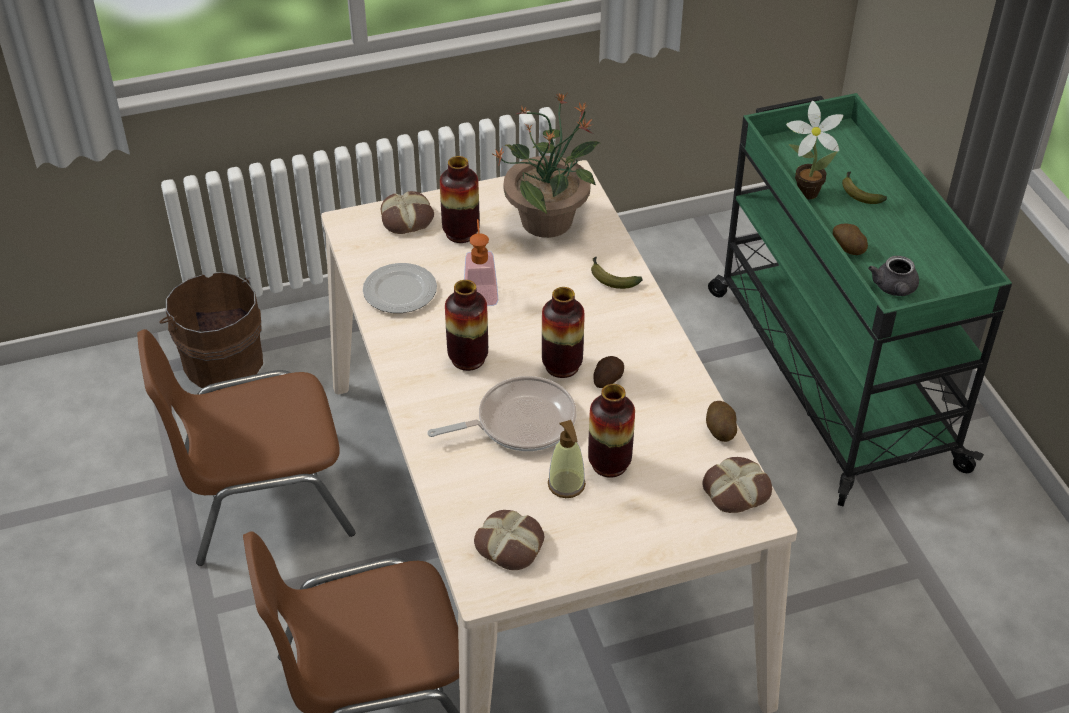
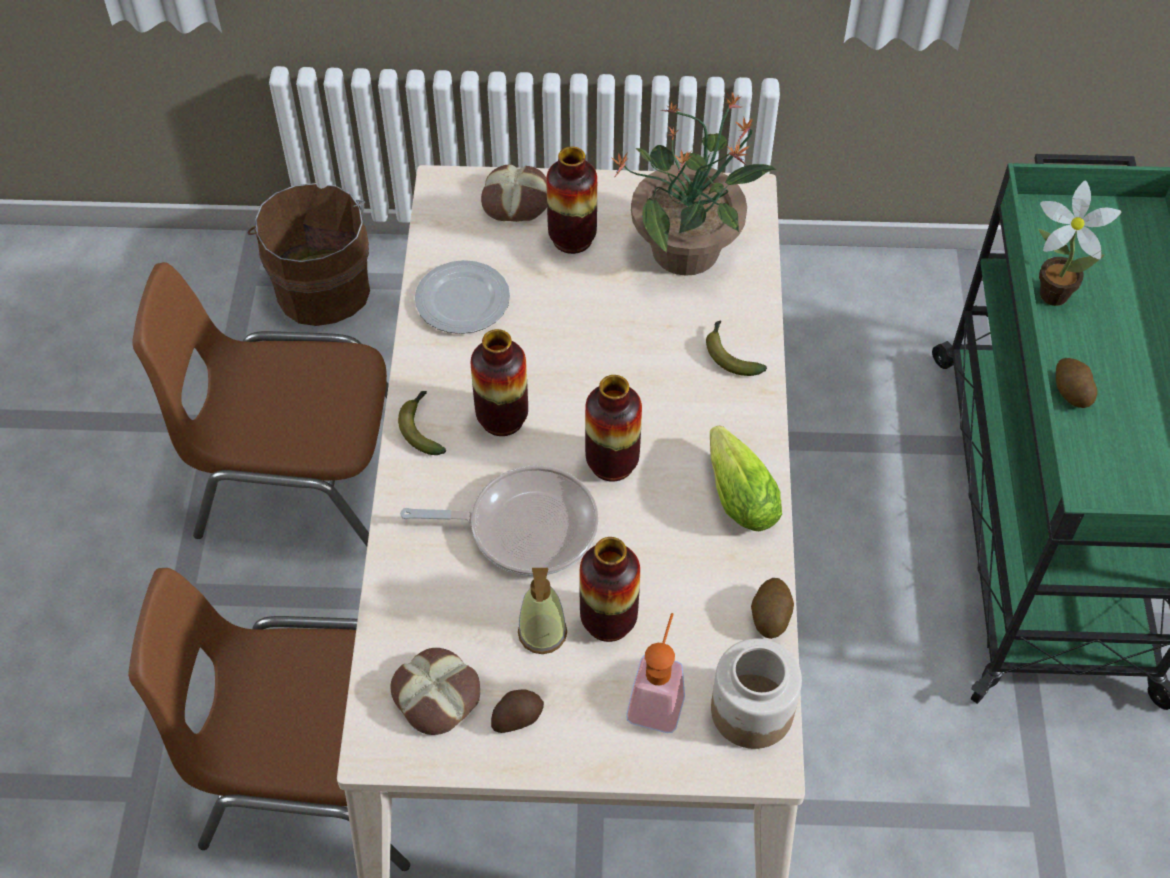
camera: 20 degrees right, 10 degrees up
soap dispenser [464,219,499,306] -> soap dispenser moved to [626,613,685,733]
potato [593,356,624,388] -> potato moved to [491,689,544,733]
bread [702,457,772,513] -> jar [711,638,802,749]
banana [842,171,887,204] -> banana moved to [398,391,446,455]
grey teapot [868,256,919,296] -> none
none -> lettuce [710,426,782,531]

